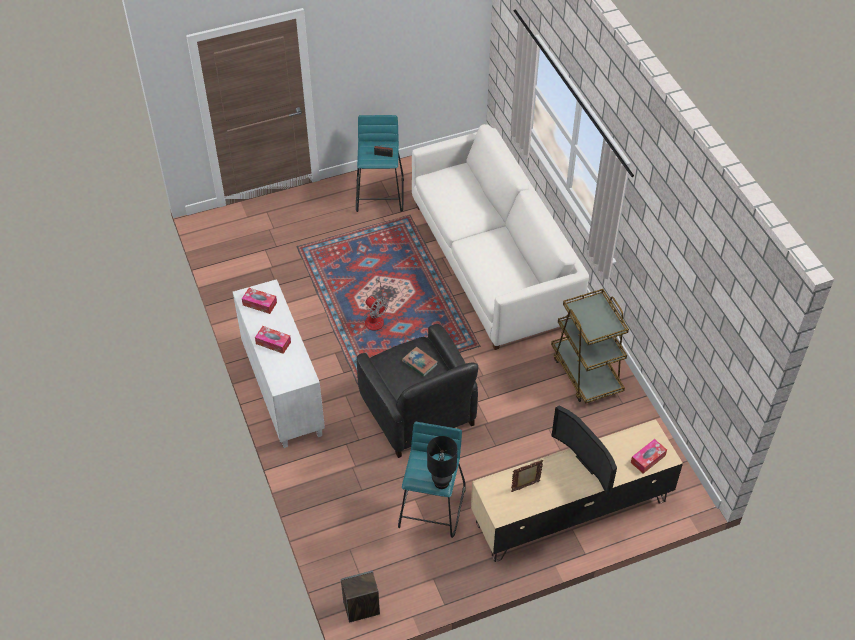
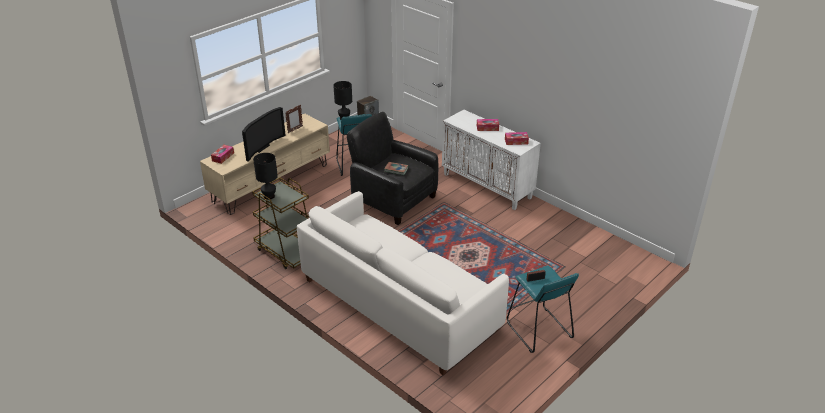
camera: 155 degrees right, 15 degrees down
fan [364,276,388,331] -> none
television [552,405,617,498] -> television turned 90 degrees clockwise [242,107,286,162]
none -> black table lamp [253,153,278,200]

